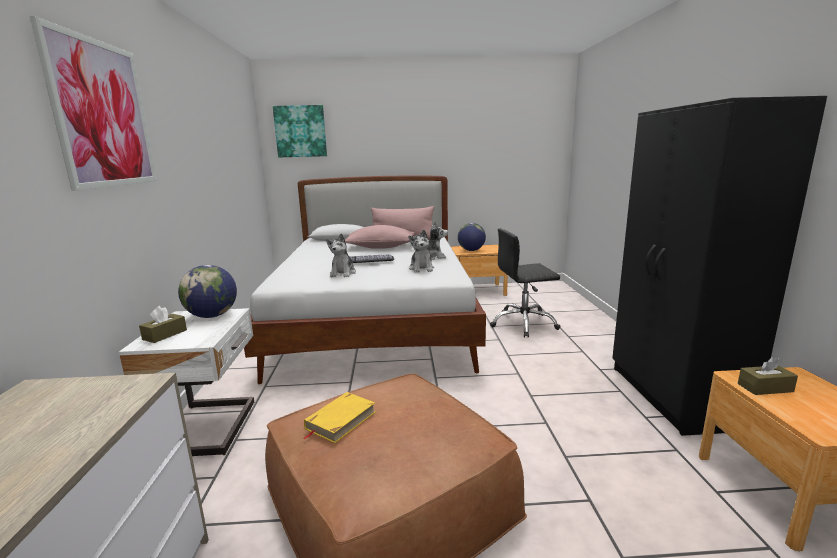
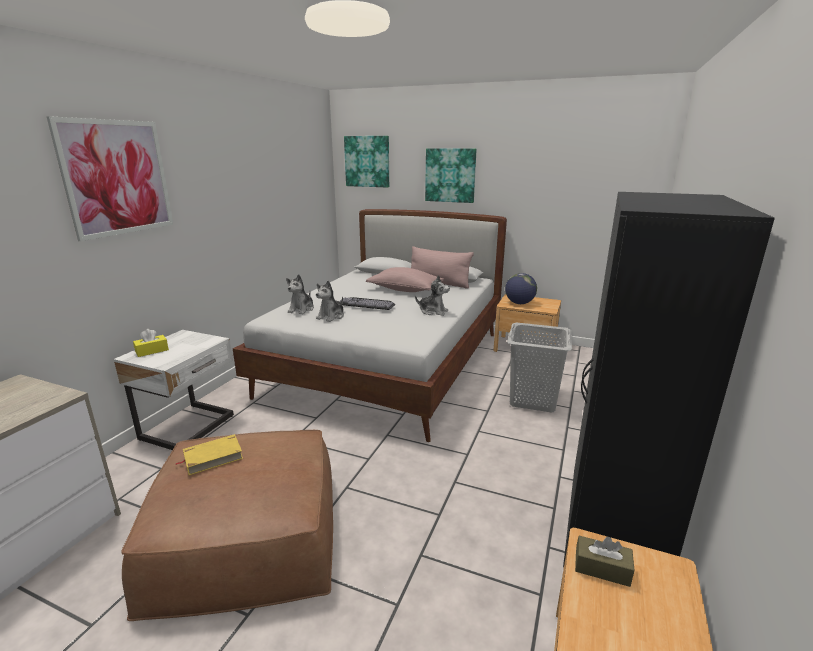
camera: 25 degrees right, 5 degrees up
brown tissue box [139,306,187,343] -> yellow tissue box [133,329,169,357]
globe [178,265,237,318] -> none
plush toy [408,230,434,273] -> plush toy moved to [286,274,314,314]
black office chair [490,228,561,338] -> grey laundry basket [507,322,572,412]
none -> picture [425,148,477,203]

